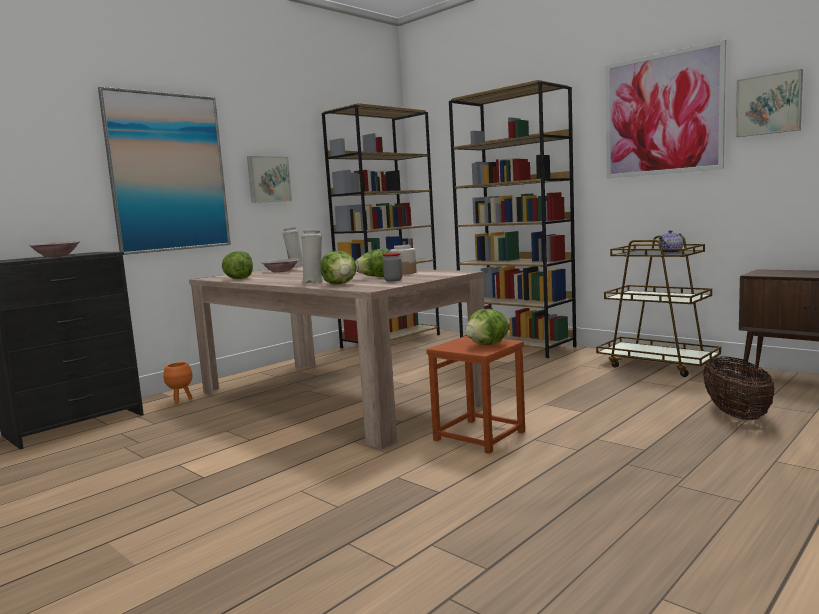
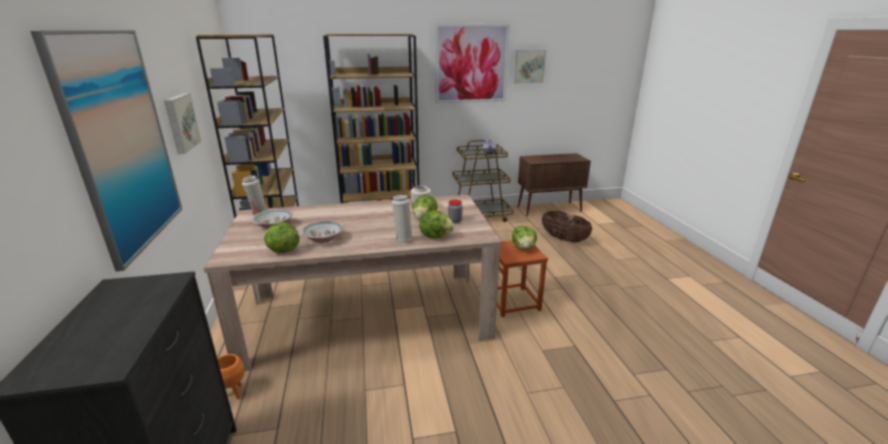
camera: 55 degrees left, 15 degrees up
bowl [29,241,80,257] -> bowl moved to [301,220,344,243]

